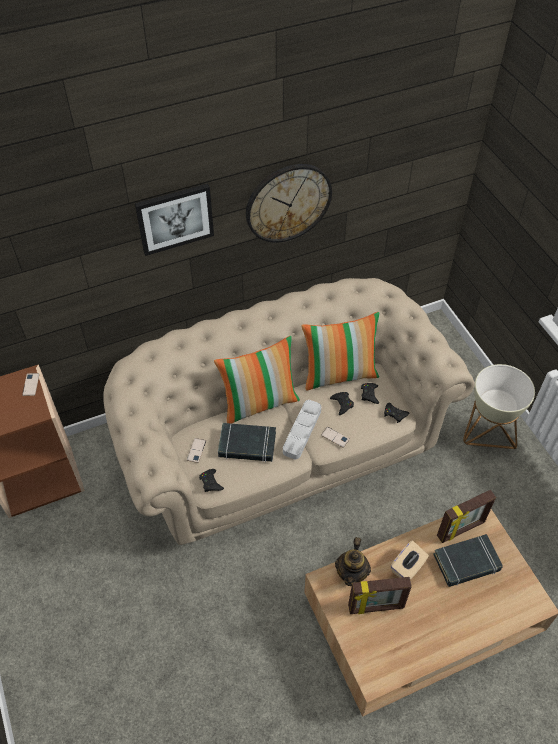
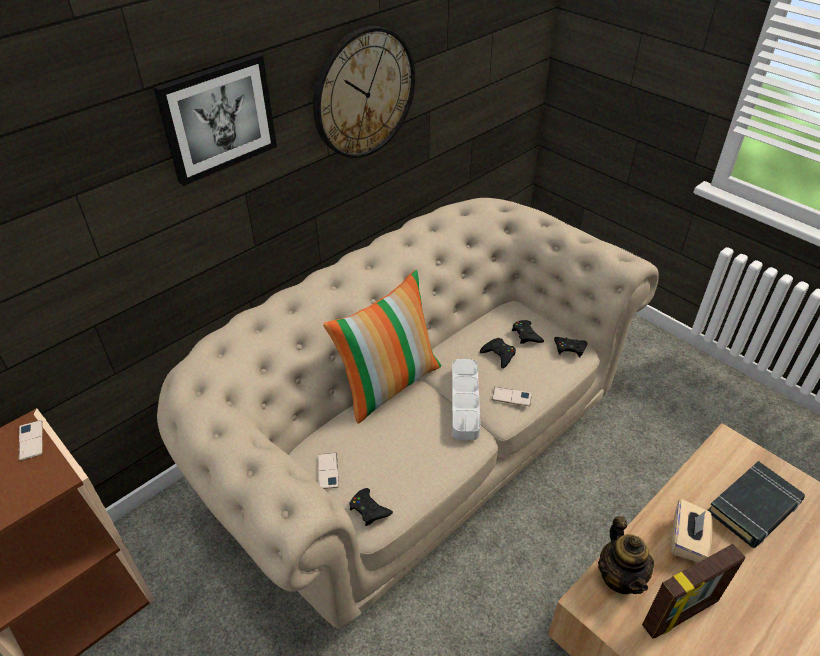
camera: 20 degrees left, 10 degrees down
black book [218,423,276,462] -> none
pillow [301,312,380,391] -> none
picture frame [437,490,496,543] -> none
planter [463,364,535,449] -> none

